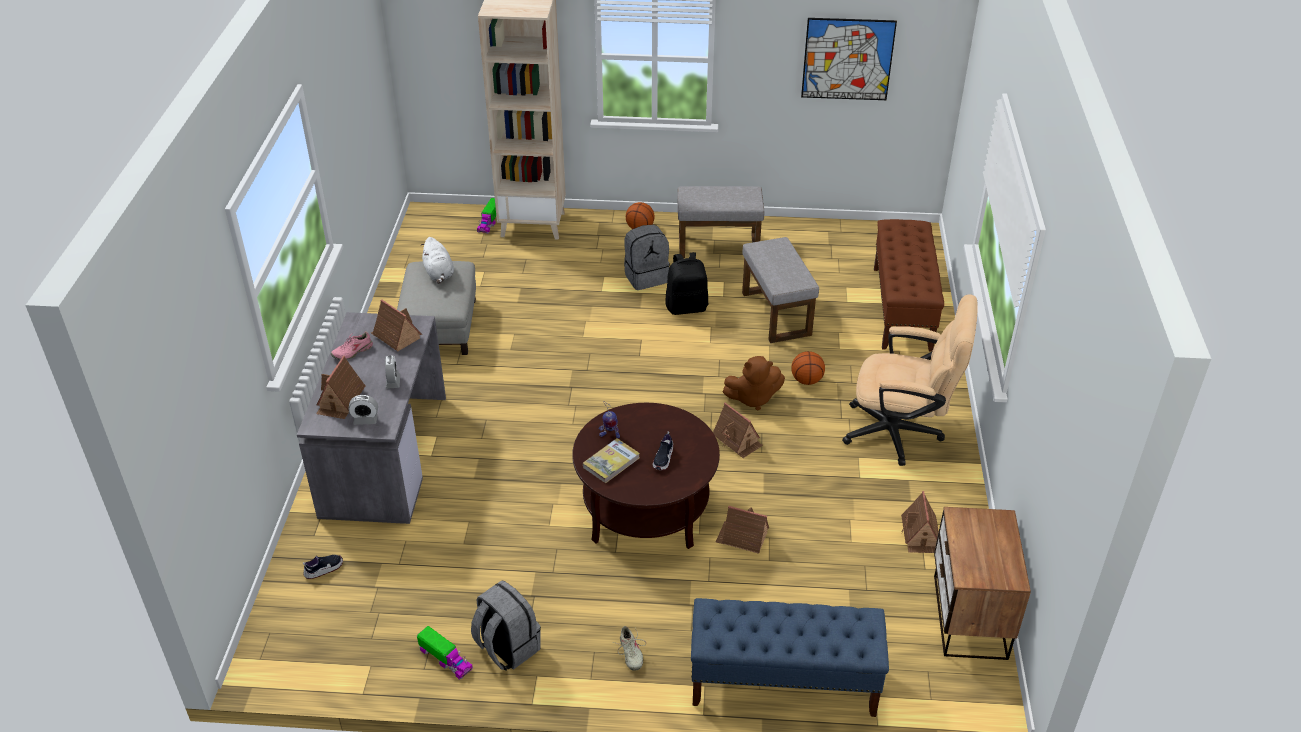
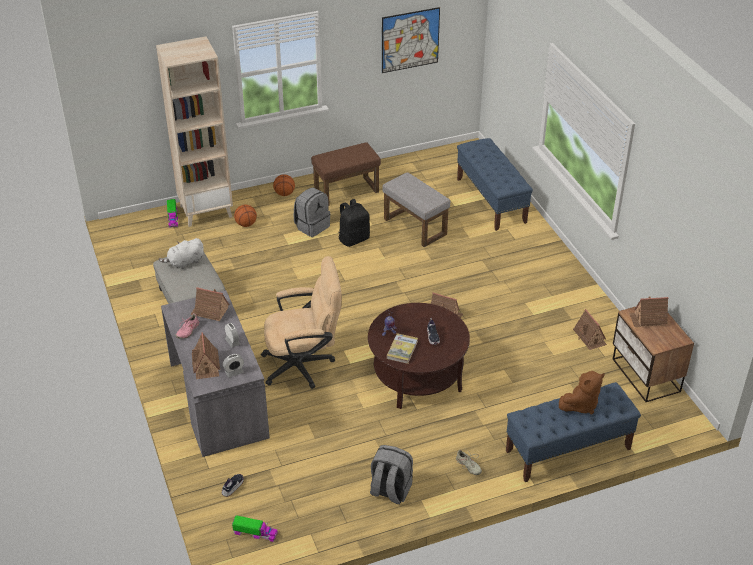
camera: 25 degrees left, 0 degrees up
toy truck [417,626,473,680] -> toy truck moved to [232,515,278,542]
white plush toy [421,237,454,284] -> white plush toy turned 105 degrees clockwise [159,238,204,269]
grey ottoman [677,186,764,258] -> brown ottoman [311,142,381,206]
toy house [716,506,769,554] -> toy house moved to [629,297,669,327]
brown plush toy [723,356,785,410] -> brown plush toy moved to [559,371,605,414]
basketball [791,351,825,385] -> basketball moved to [234,204,257,227]
beige office chair [842,294,978,466] -> beige office chair moved to [261,256,342,389]
brown bench [874,219,944,352] -> blue bench [457,138,533,231]

